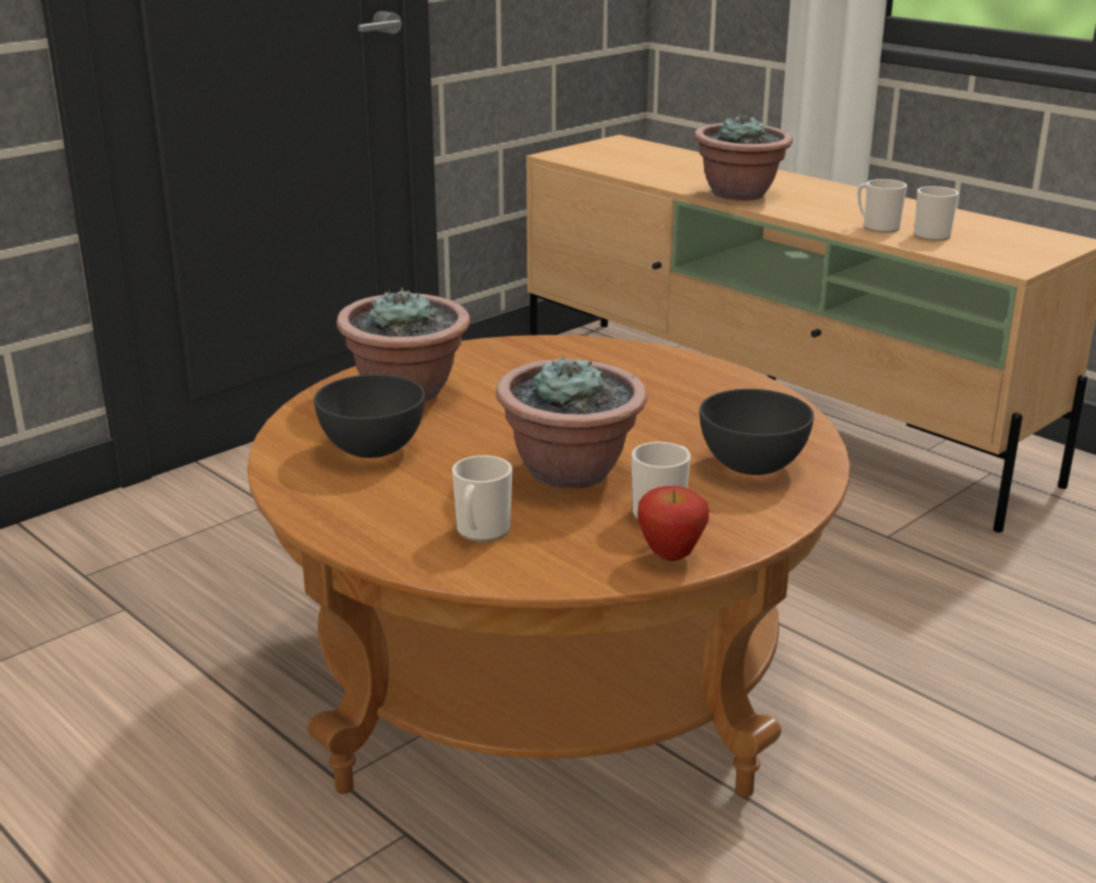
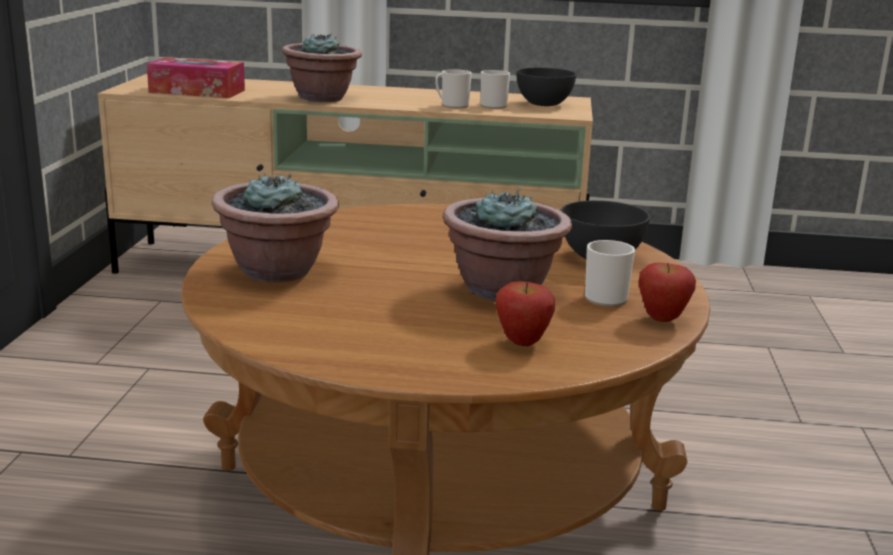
camera: 40 degrees left, 5 degrees down
grey bowl [314,374,425,458] -> grey bowl moved to [516,68,576,106]
mug [452,455,512,542] -> apple [495,281,555,346]
none -> tissue box [147,57,245,98]

